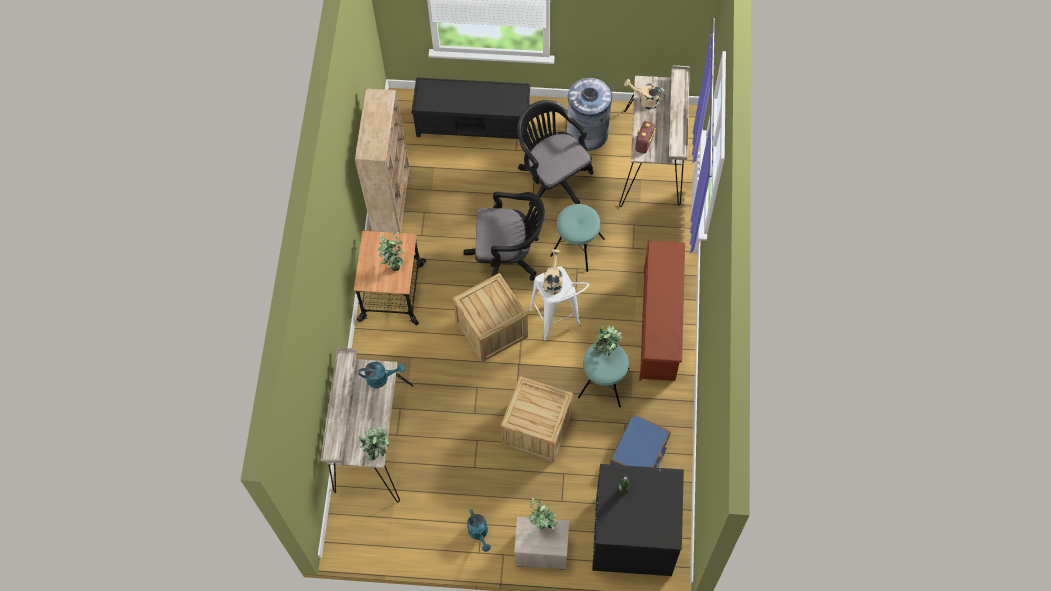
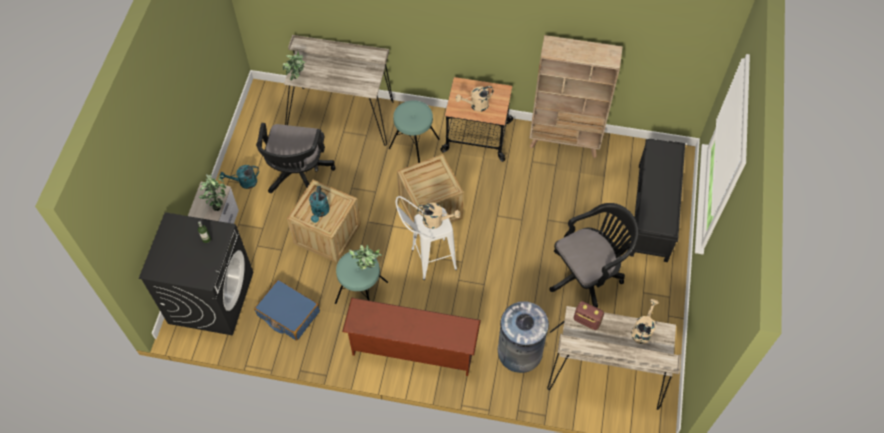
camera: 95 degrees right, 5 degrees down
turquoise watering can [358,362,405,388] -> turquoise watering can moved to [309,186,330,223]
potted plant [378,232,405,271] -> beige watering can [456,86,493,112]
black office chair [463,192,545,281] -> black office chair moved to [256,123,336,193]
turquoise stool [550,204,605,272] -> turquoise stool moved to [389,100,440,163]
grey trash can [566,78,612,151] -> grey trash can moved to [498,301,549,373]

